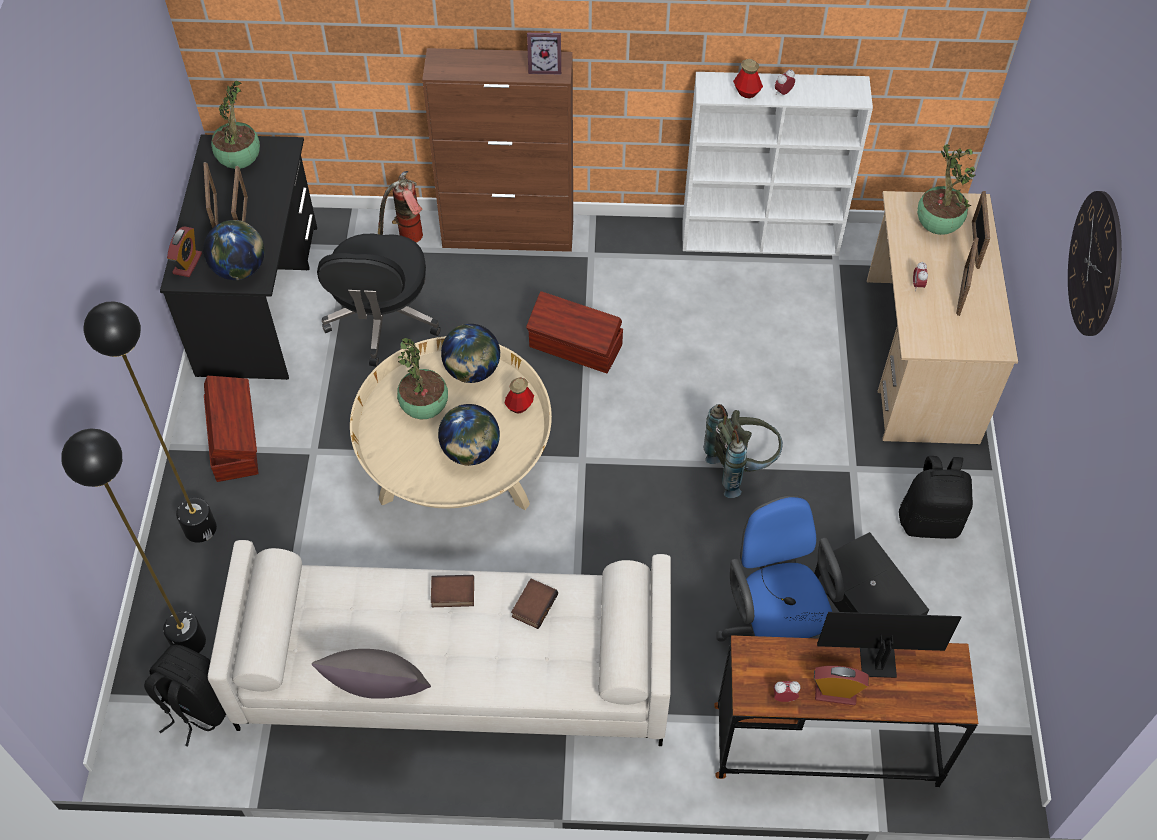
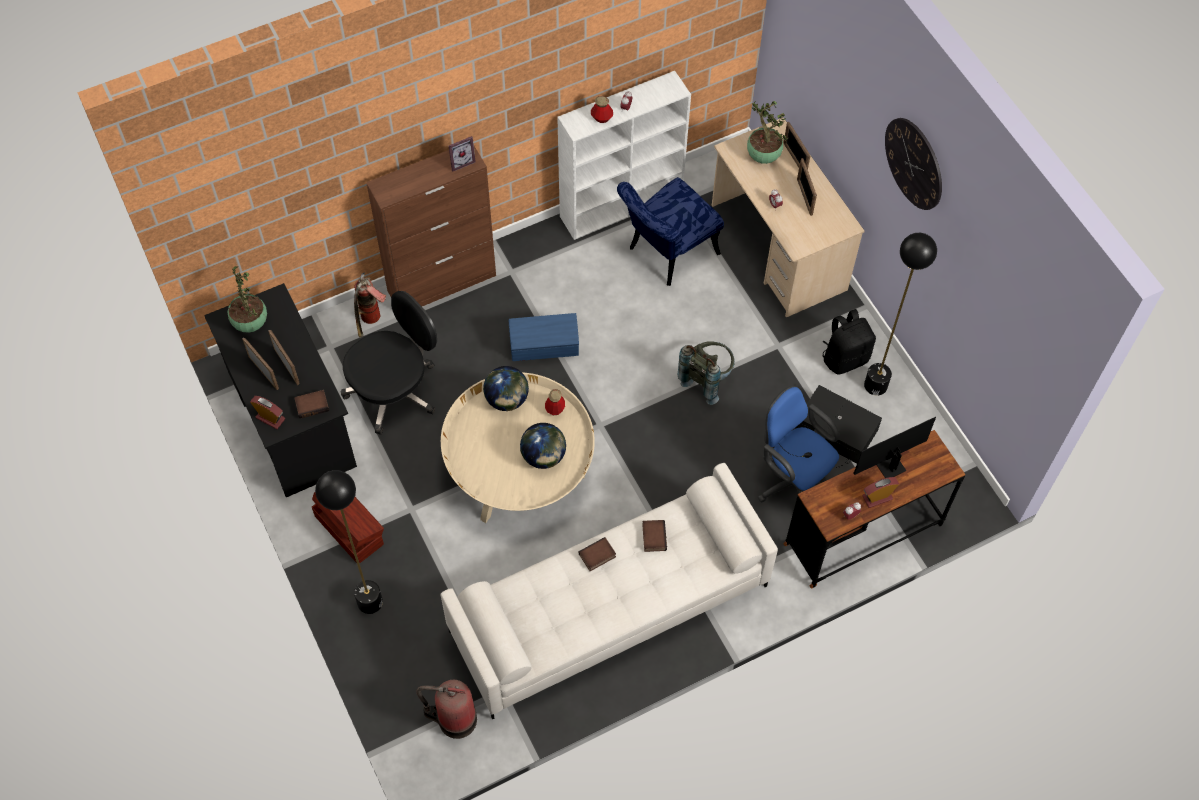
camera: 30 degrees left, 5 degrees up
black floor lamp [61,428,206,653] -> black floor lamp moved to [864,233,937,396]
black backpack [144,645,226,746] -> fire extinguisher [416,680,477,739]
alarm clock [167,226,202,277] -> alarm clock turned 45 degrees counterclockwise [250,396,285,429]
globe [203,220,265,280] -> book [294,390,329,419]
grey pillow [312,649,431,699] -> none
black office chair [317,234,441,367] -> black office chair turned 105 degrees counterclockwise [341,291,437,435]
potted plant [397,338,448,419] -> none
brown storage box [526,291,623,373] -> blue storage box [509,313,579,361]
none -> blue chair [617,177,724,286]

